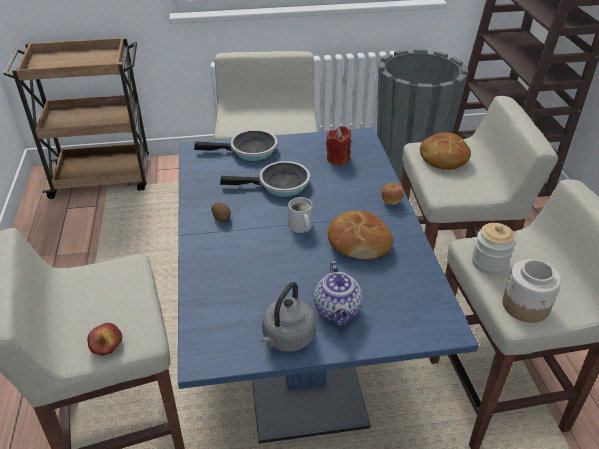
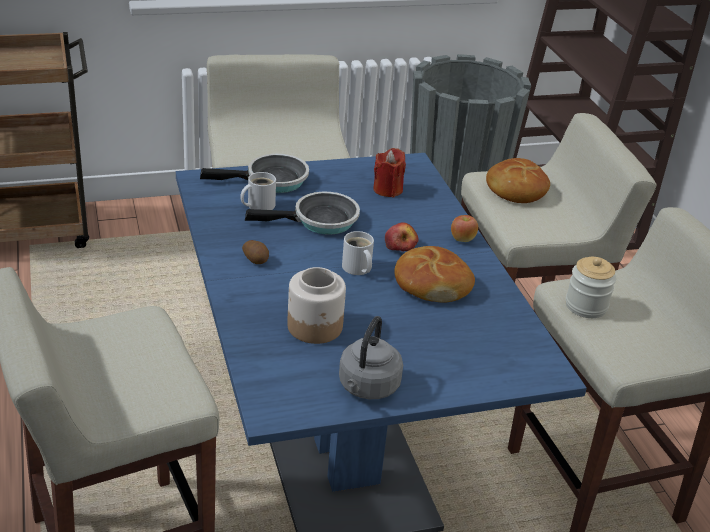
camera: 10 degrees left, 5 degrees down
apple [87,323,122,356] -> apple moved to [385,222,419,251]
teapot [314,261,363,326] -> none
jar [503,259,561,323] -> jar moved to [287,267,346,344]
none -> white mug [240,172,276,210]

